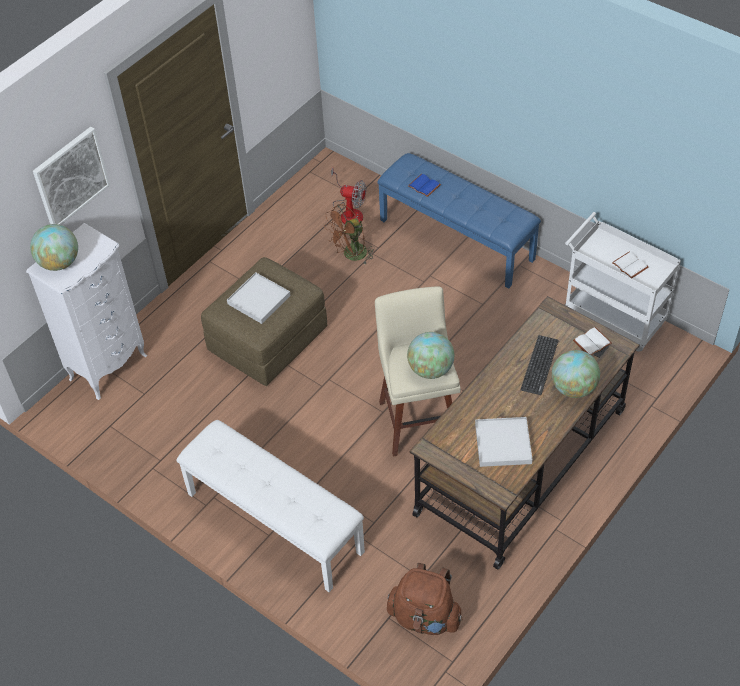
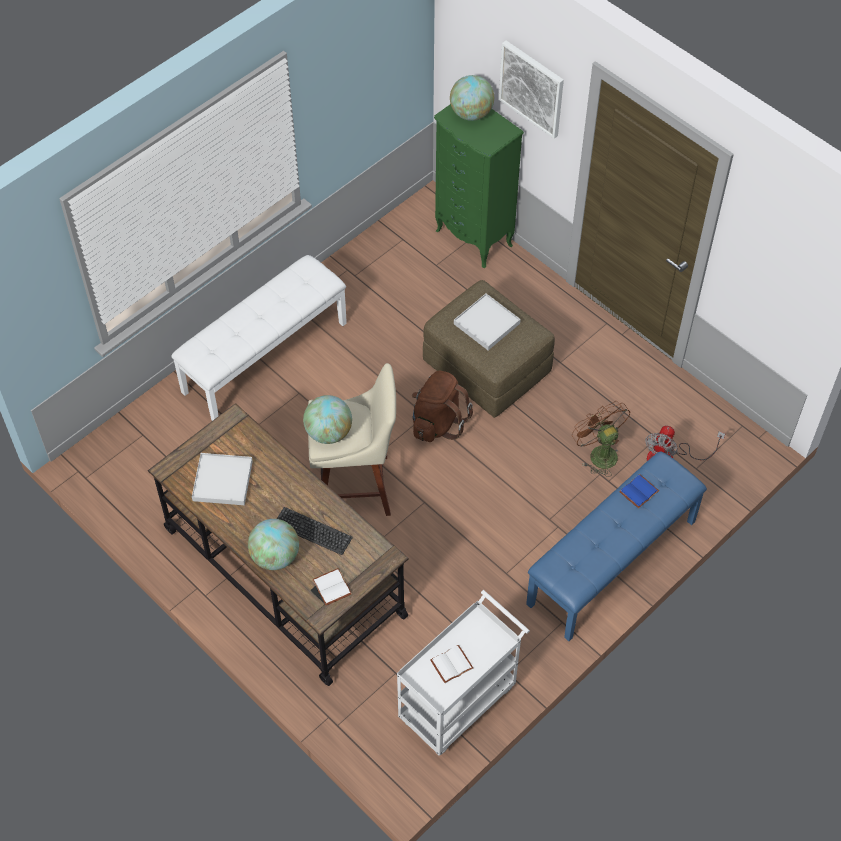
camera: 95 degrees right, 5 degrees up
white dresser [26,223,147,400] -> green dresser [434,104,524,268]
brown backpack [387,563,463,635] -> brown backpack moved to [412,370,473,442]

